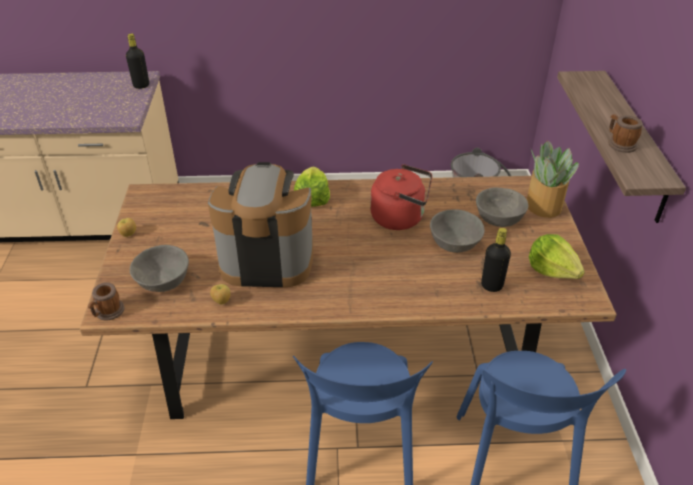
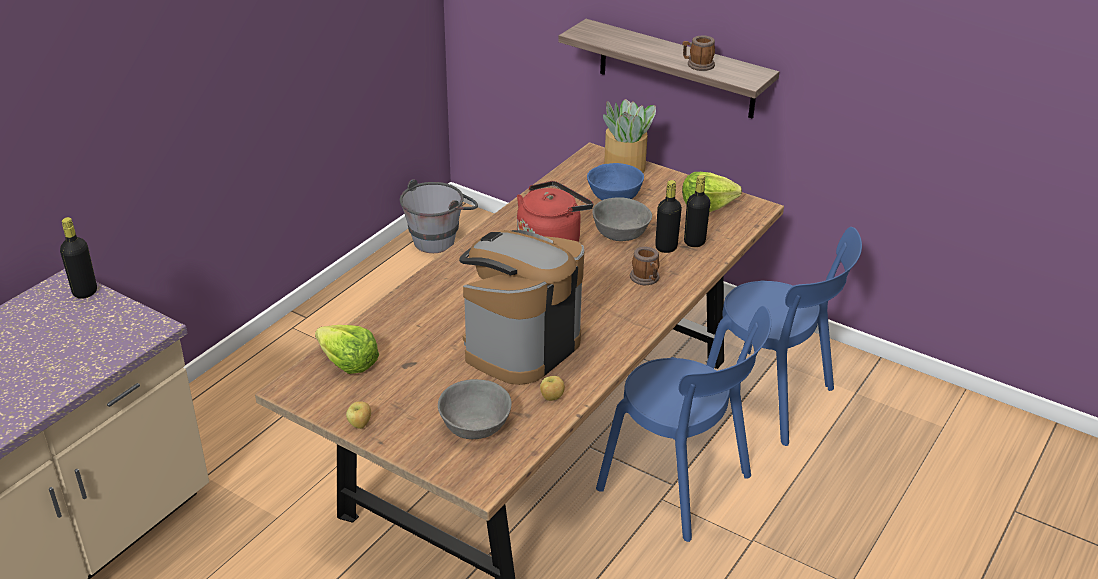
camera: 55 degrees left, 5 degrees down
mug [88,282,125,321] -> mug moved to [630,246,660,285]
lettuce [294,166,330,207] -> lettuce moved to [315,325,379,374]
grey bowl [476,187,528,227] -> blue bowl [587,163,644,200]
none -> black bottle [655,180,682,253]

